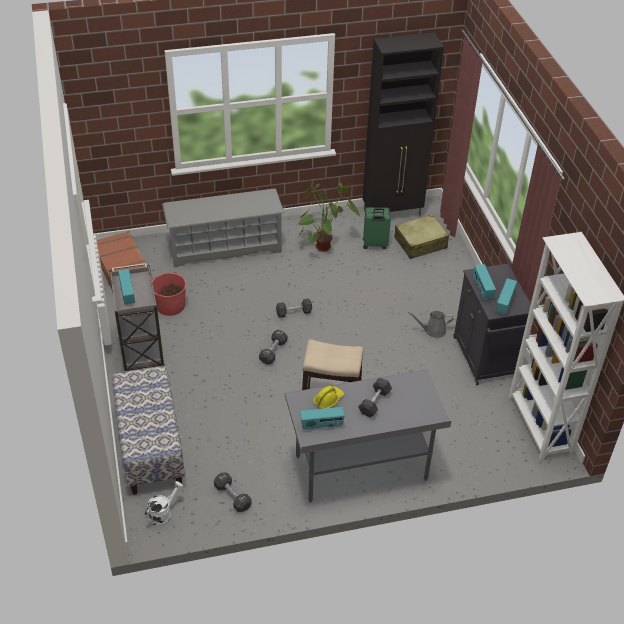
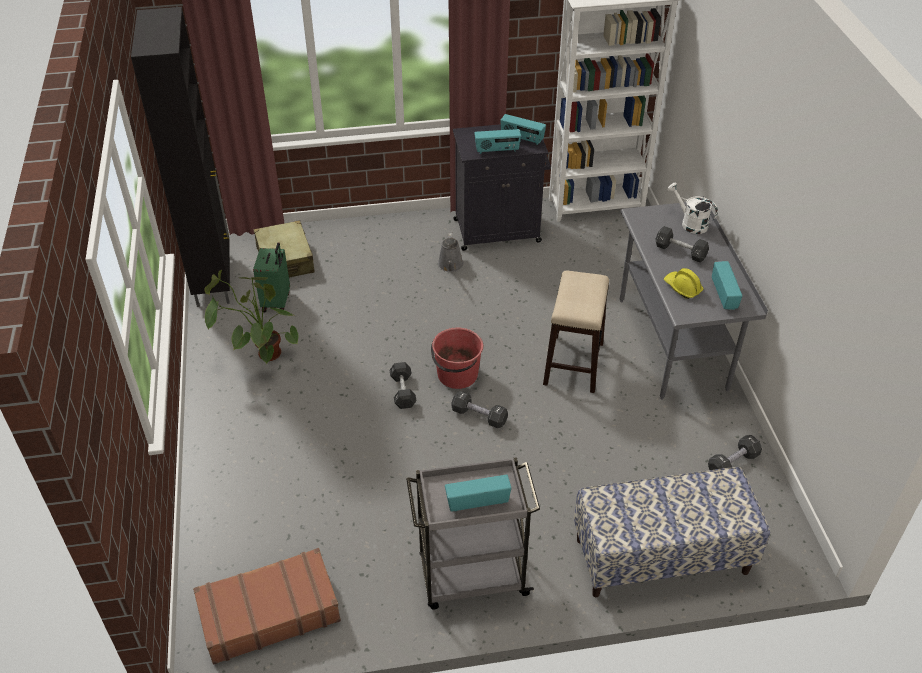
camera: 85 degrees left, 0 degrees up
white watering can [145,481,183,527] -> white watering can moved to [667,183,718,234]
red bucket [152,272,187,316] -> red bucket moved to [431,328,483,389]
grey shoe rack [162,189,284,267] -> none

